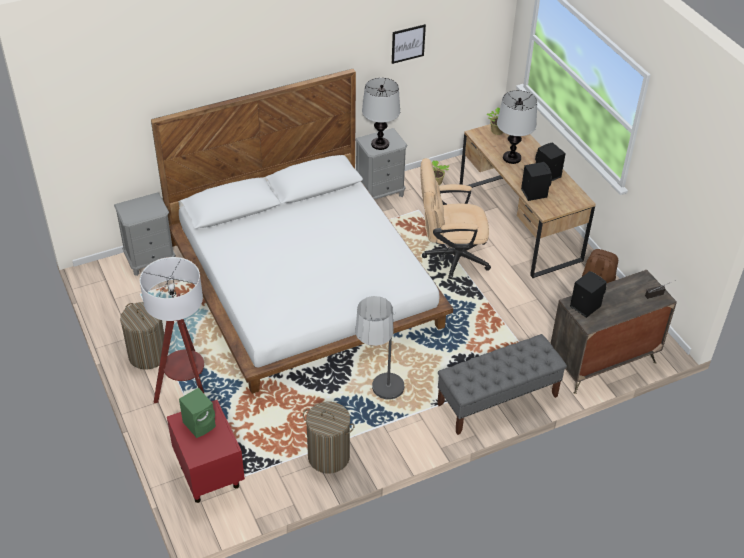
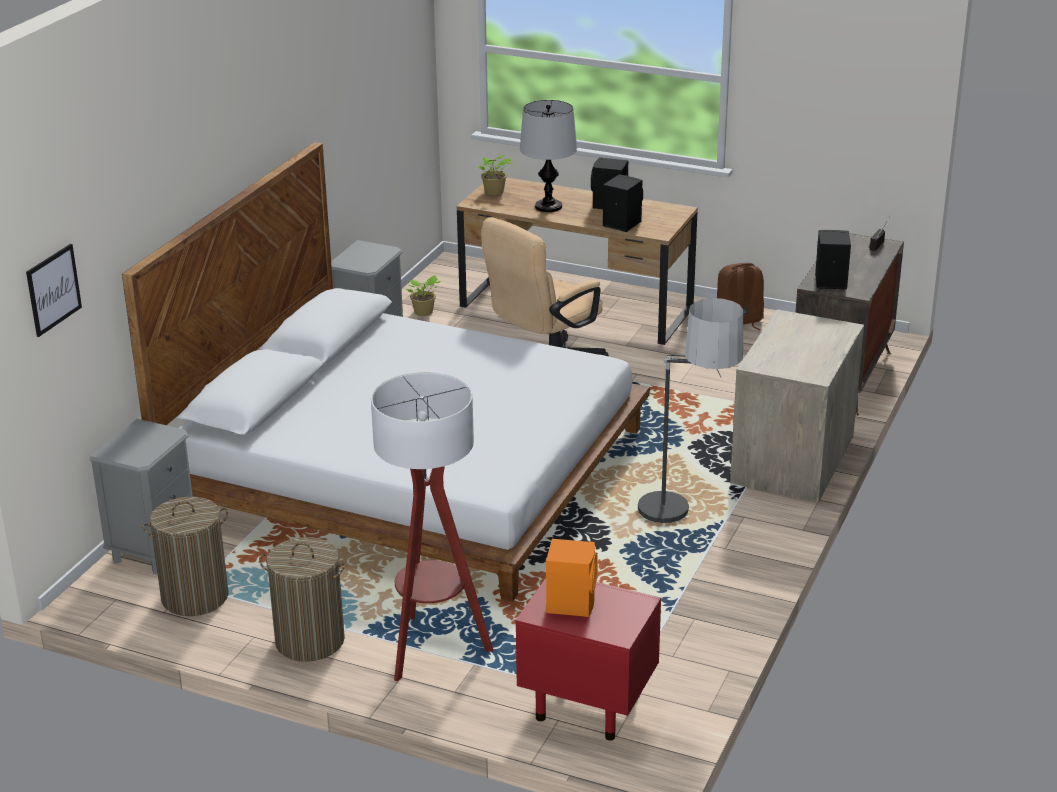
camera: 40 degrees left, 15 degrees down
green speaker [179,388,216,438] -> orange speaker [546,539,597,617]
laundry basket [303,402,355,473] -> laundry basket moved to [142,497,229,616]
table lamp [362,78,400,150] -> none
picture [392,24,426,64] -> picture moved to [26,244,82,337]
grey bench [437,334,567,435] -> dresser [730,310,864,503]

